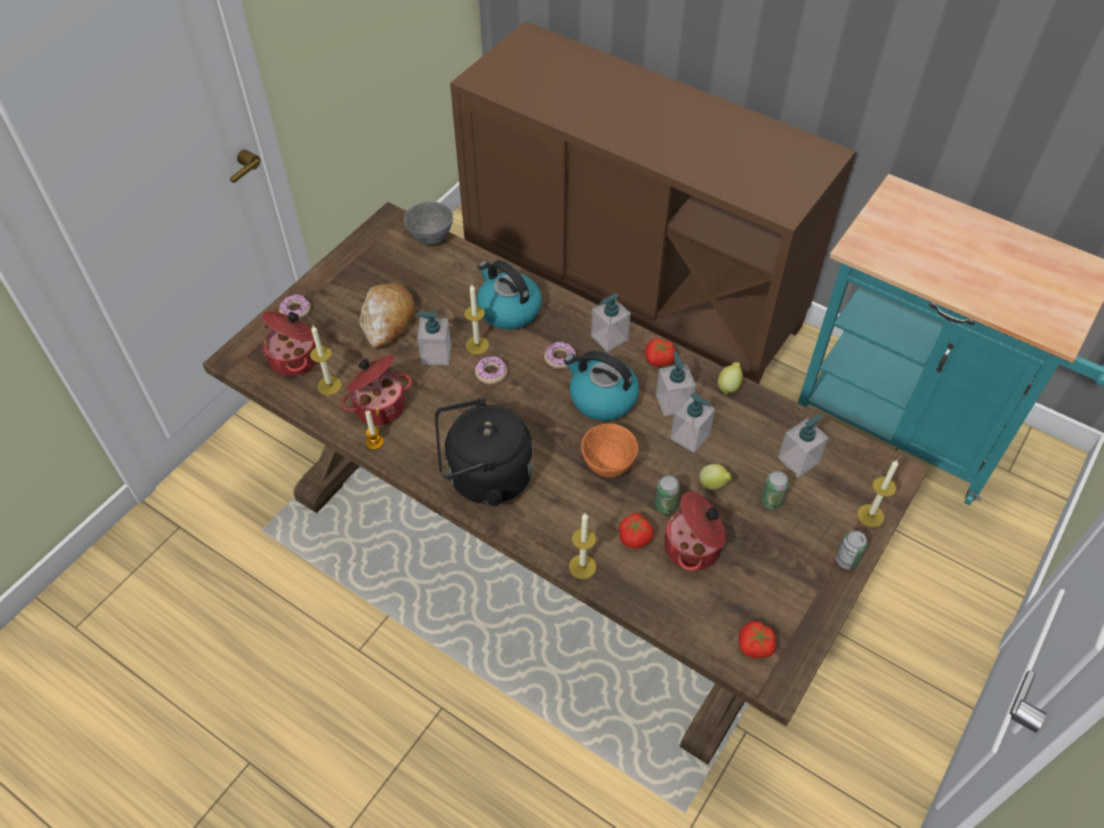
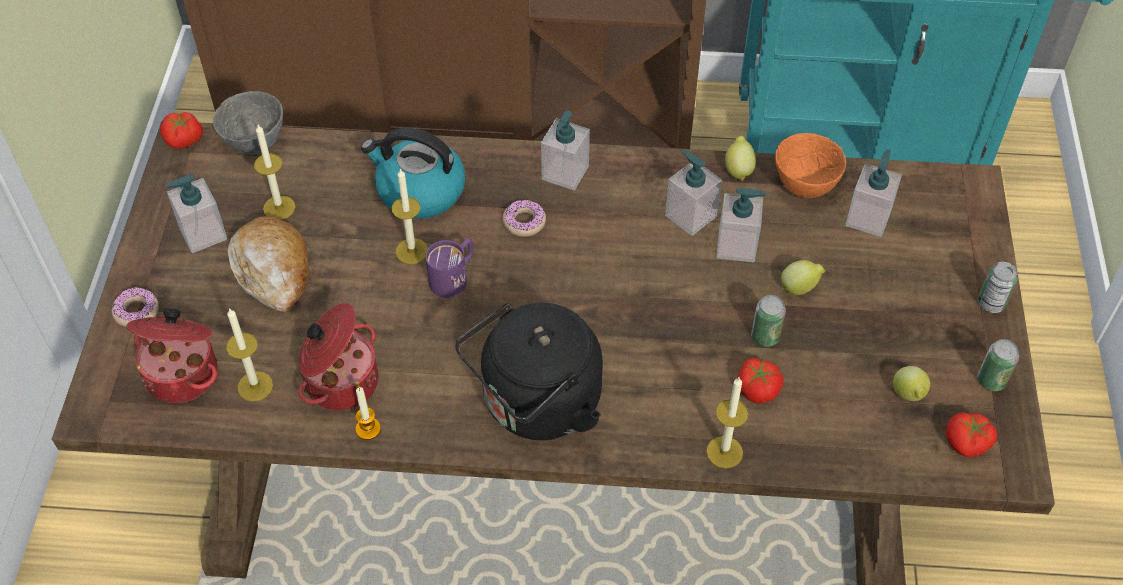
camera: 30 degrees left, 0 degrees up
soap dispenser [416,312,451,365] -> soap dispenser moved to [165,174,227,253]
donut [475,356,507,385] -> purple mug [425,238,473,298]
kettle [564,351,639,421] -> none
orange bowl [581,424,638,478] -> orange bowl moved to [775,133,846,198]
tomato [645,338,675,367] -> tomato moved to [160,112,203,149]
cooking pot [663,491,726,571] -> none
can [761,471,789,509] -> can moved to [977,339,1019,391]
candle [857,460,898,527] -> candle moved to [254,125,296,220]
none -> lemon [893,366,930,401]

